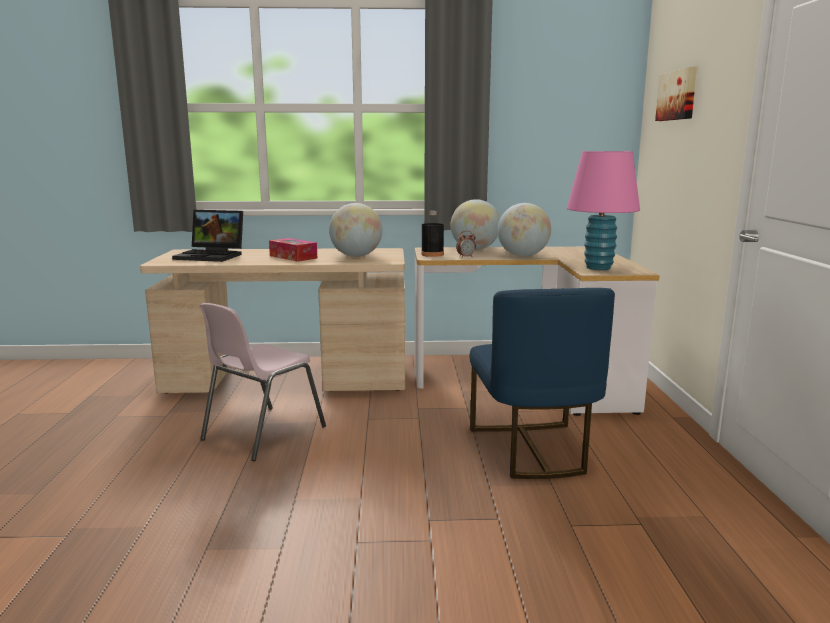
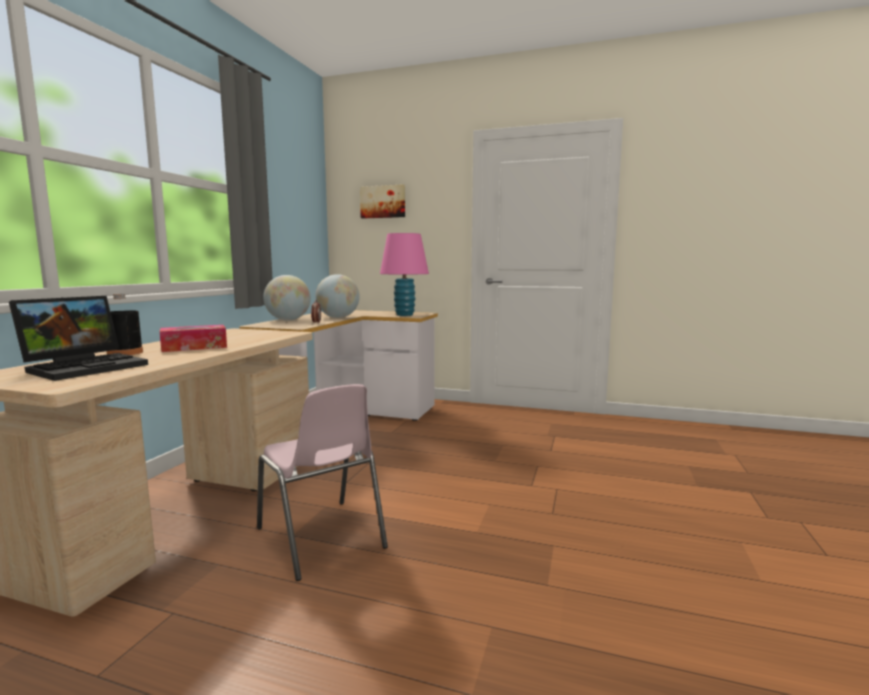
camera: 70 degrees left, 5 degrees down
globe [329,203,382,257] -> none
black bottle [421,211,444,257] -> black bottle moved to [107,294,143,355]
blue chair [470,288,615,479] -> none

